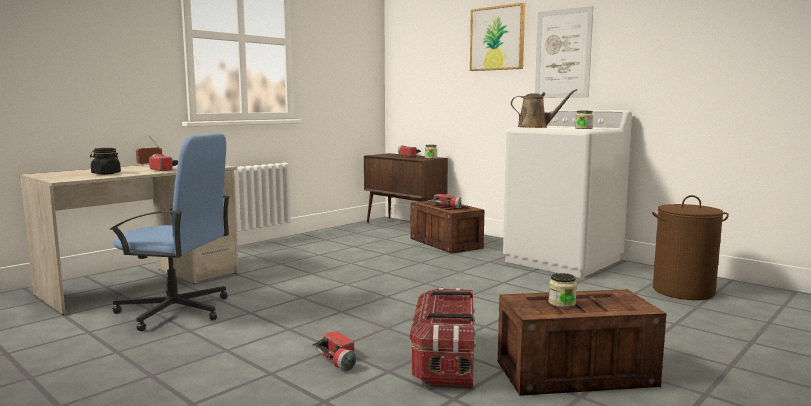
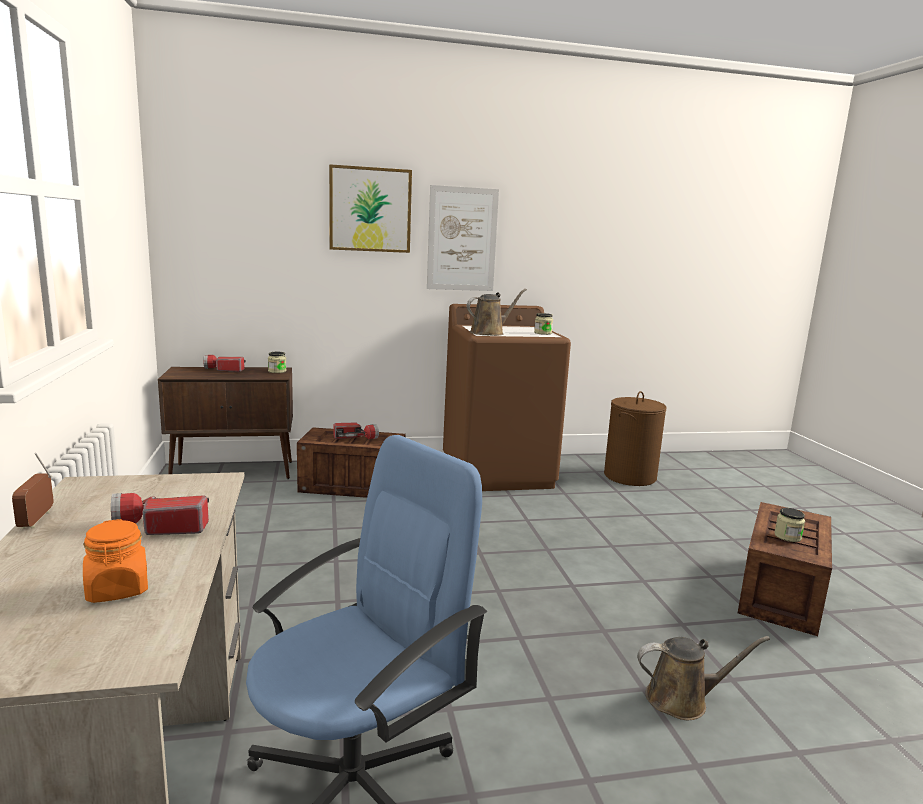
camera: 55 degrees left, 5 degrees up
black jar [90,148,121,175] -> orange jar [83,519,148,603]
flashlight [313,331,357,372] -> brown watering can [637,636,770,720]
storage box [410,288,476,389] -> none
white washing machine [503,109,632,278] -> brown washing machine [443,304,571,491]

